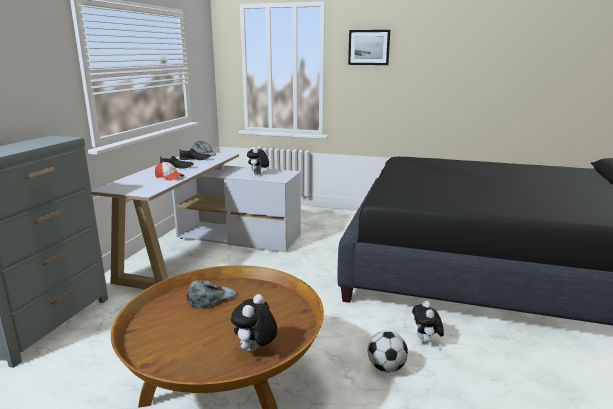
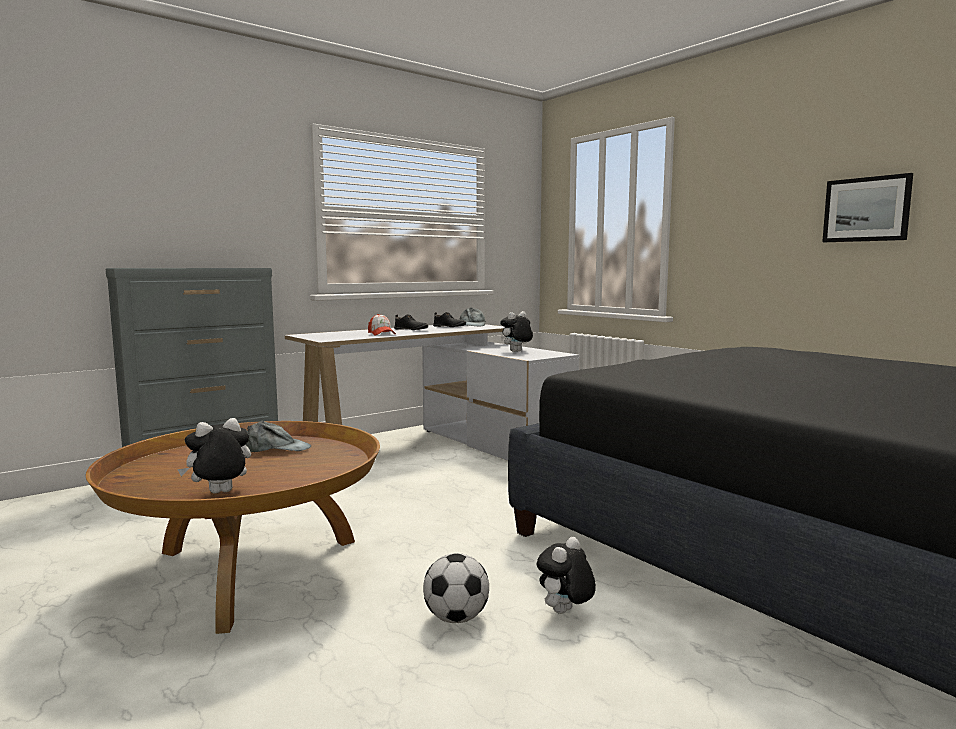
camera: 35 degrees right, 10 degrees down
picture [348,30,390,65] -> picture moved to [822,173,913,242]

